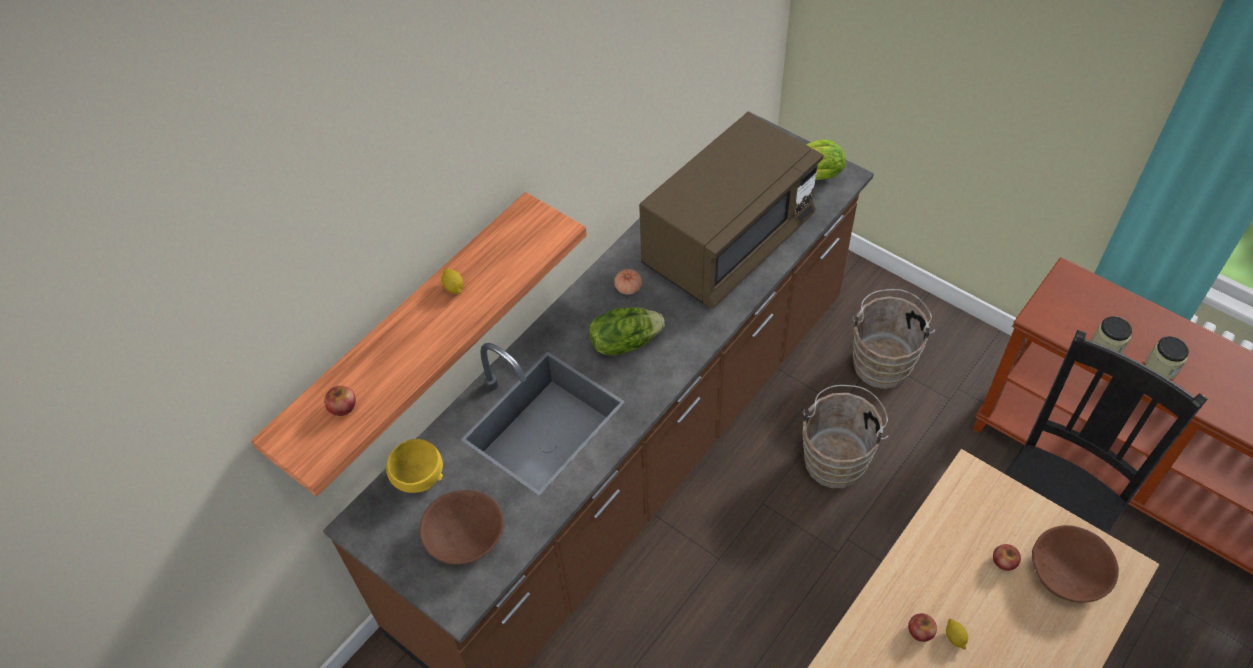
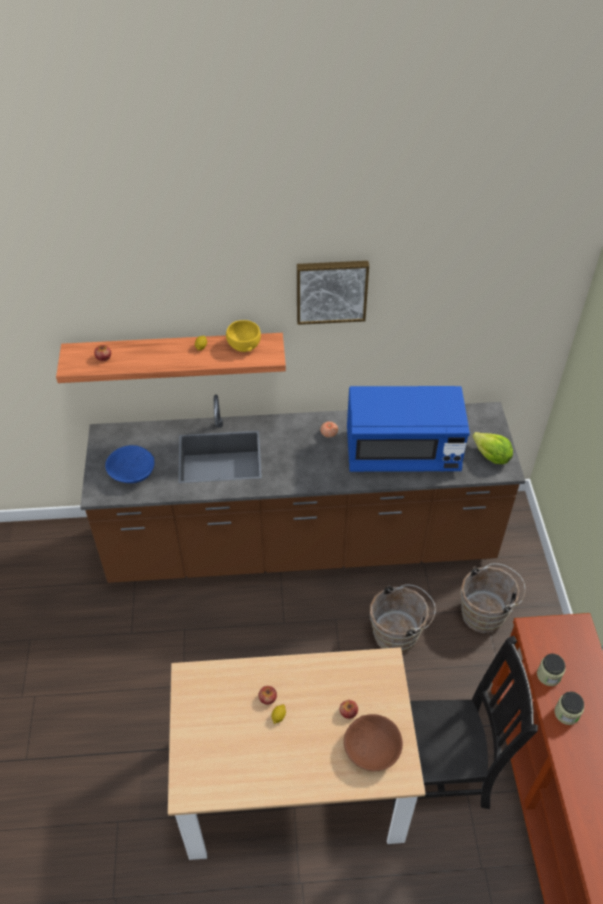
camera: 45 degrees right, 5 degrees down
yellow bowl [386,439,443,493] -> yellow bowl moved to [226,320,261,352]
brown bowl [419,490,504,565] -> blue bowl [105,445,154,483]
lettuce [589,307,665,356] -> none
brown microwave [639,112,823,309] -> blue microwave [347,386,470,472]
none -> picture [297,261,369,325]

